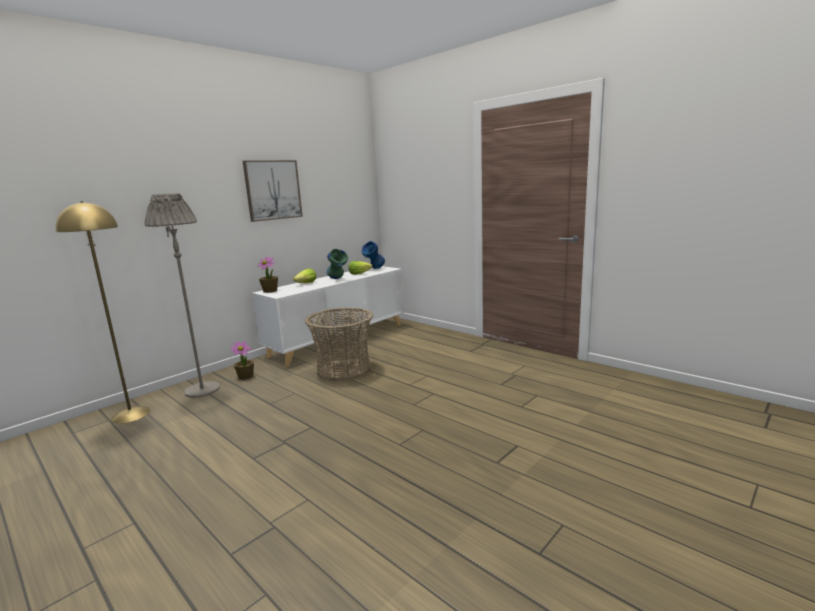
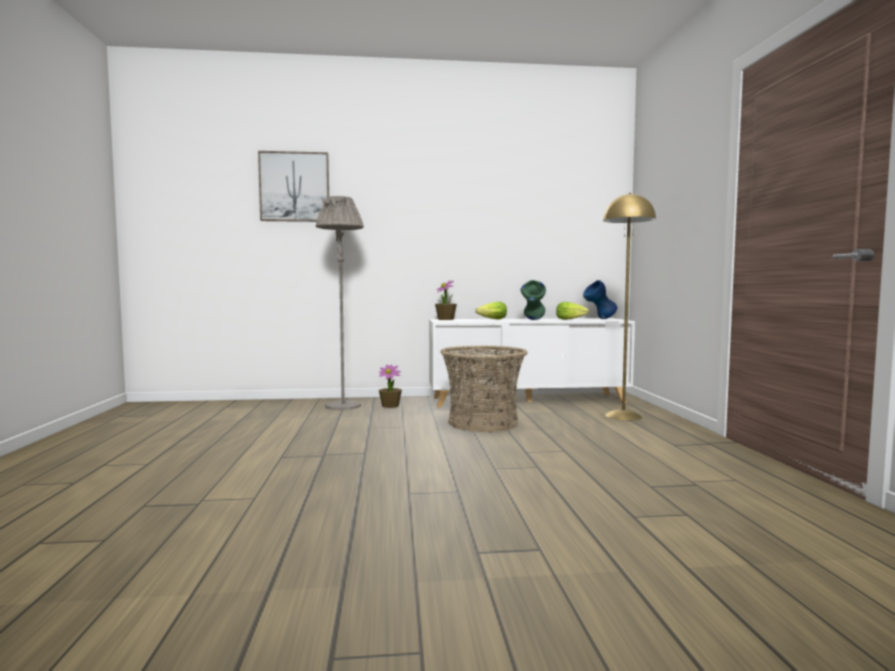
camera: 40 degrees right, 10 degrees down
yellow floor lamp [56,201,150,424] -> yellow floor lamp moved to [603,193,656,420]
picture [243,160,303,222] -> picture moved to [258,151,329,222]

